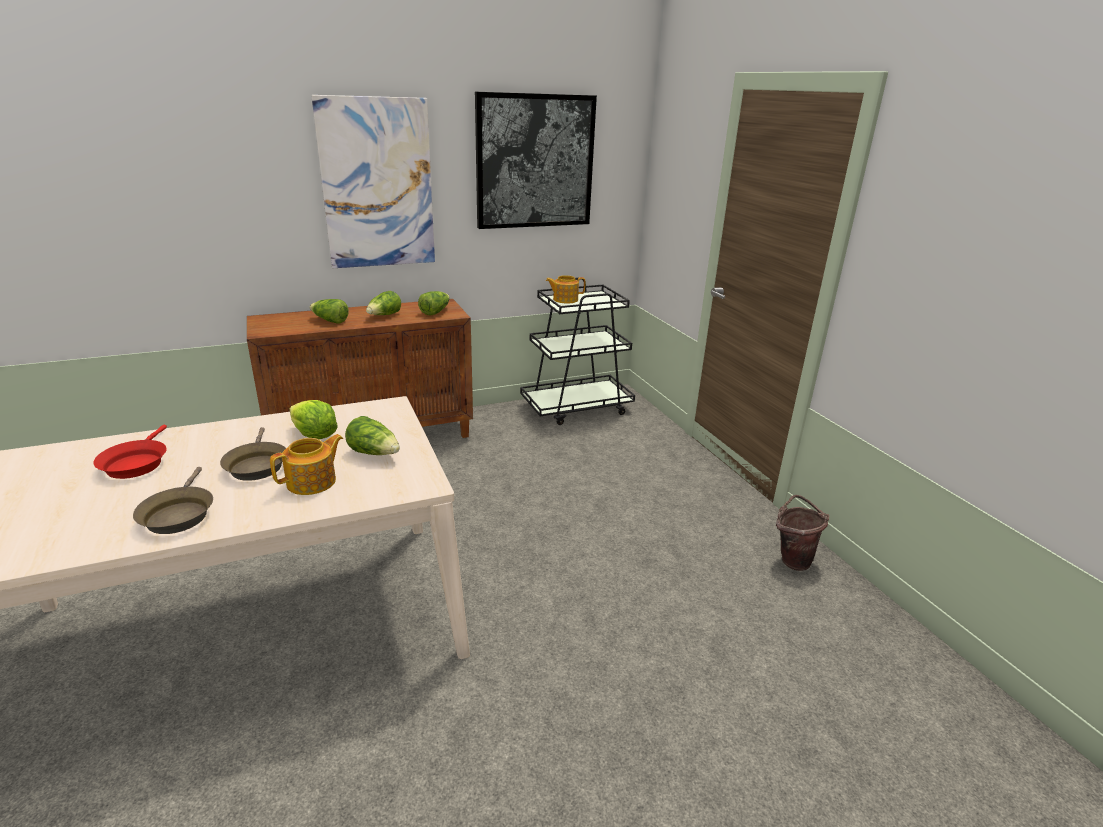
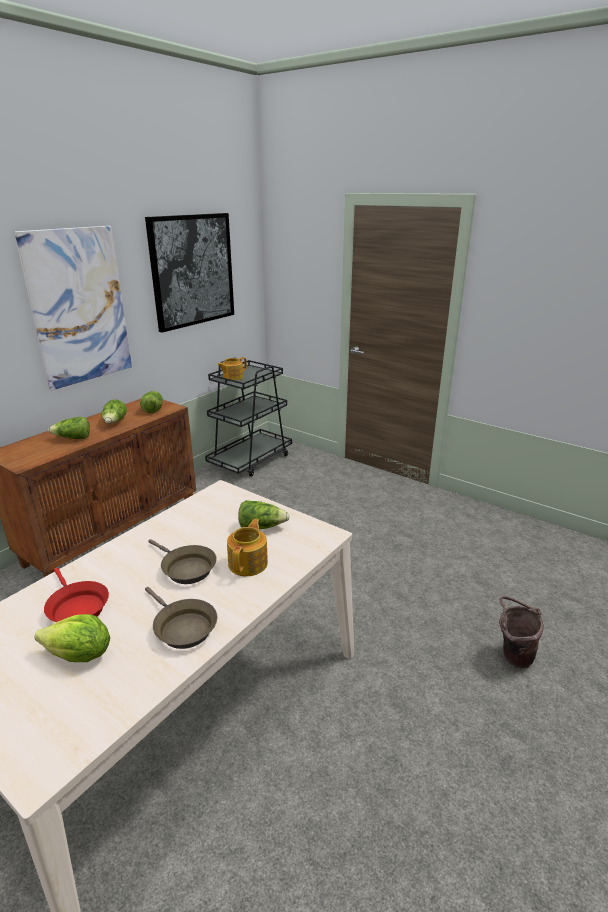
camera: 30 degrees left, 0 degrees up
lettuce [290,400,338,439] -> lettuce moved to [34,614,110,662]
brown bucket [776,495,830,571] -> brown bucket moved to [499,596,544,668]

